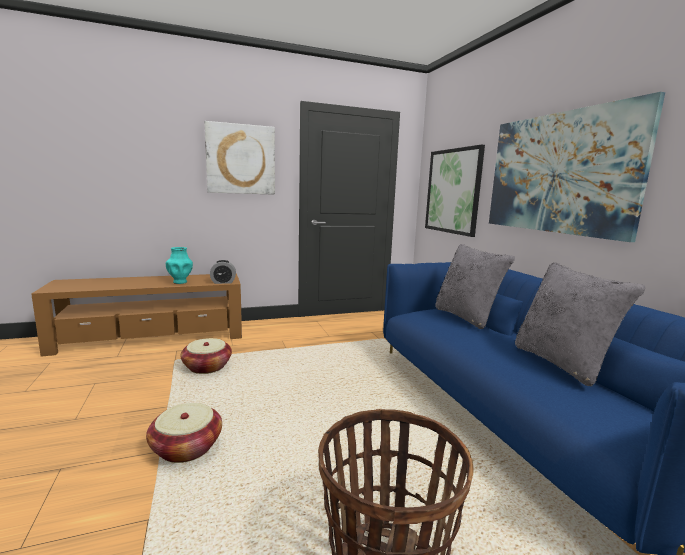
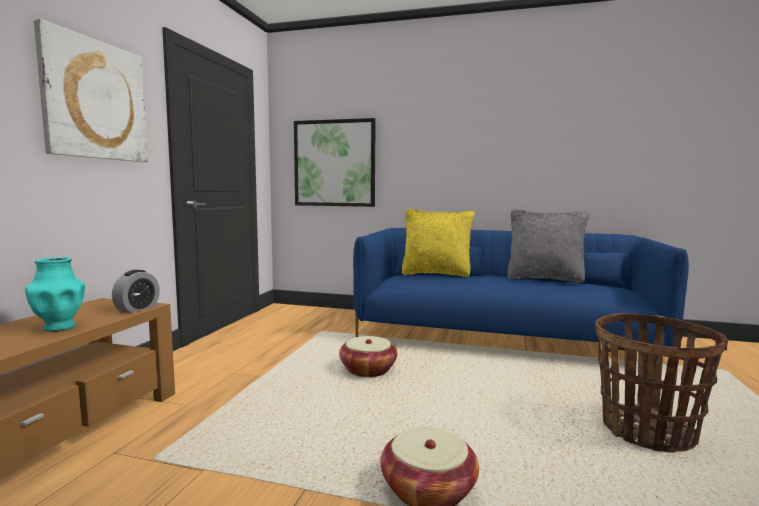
camera: 55 degrees left, 5 degrees down
basket [181,338,232,374] -> basket moved to [339,336,397,377]
grey pillow [435,244,515,329] -> yellow pillow [402,209,475,277]
picture [489,92,665,242] -> none

